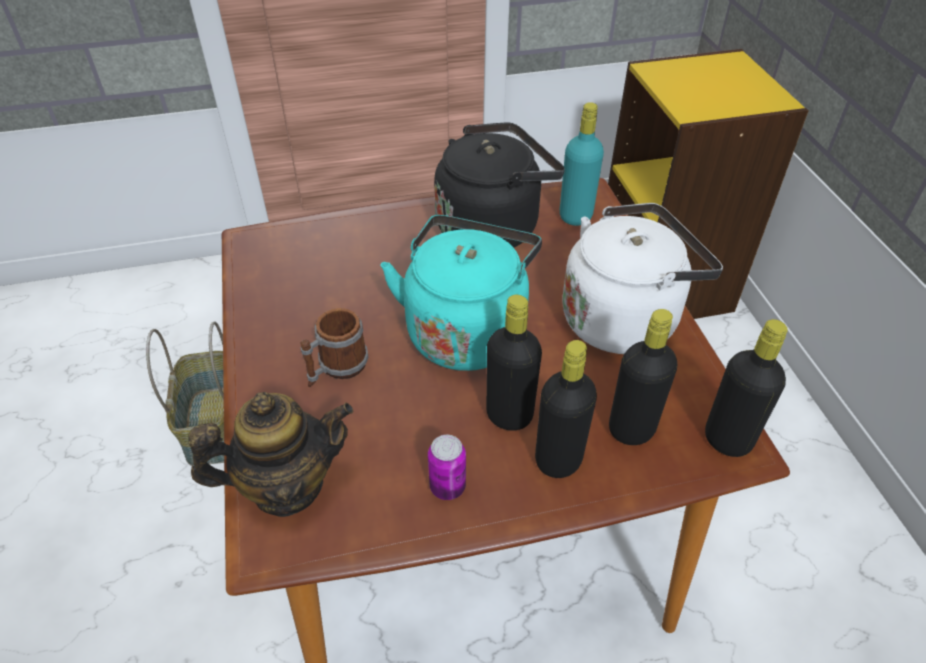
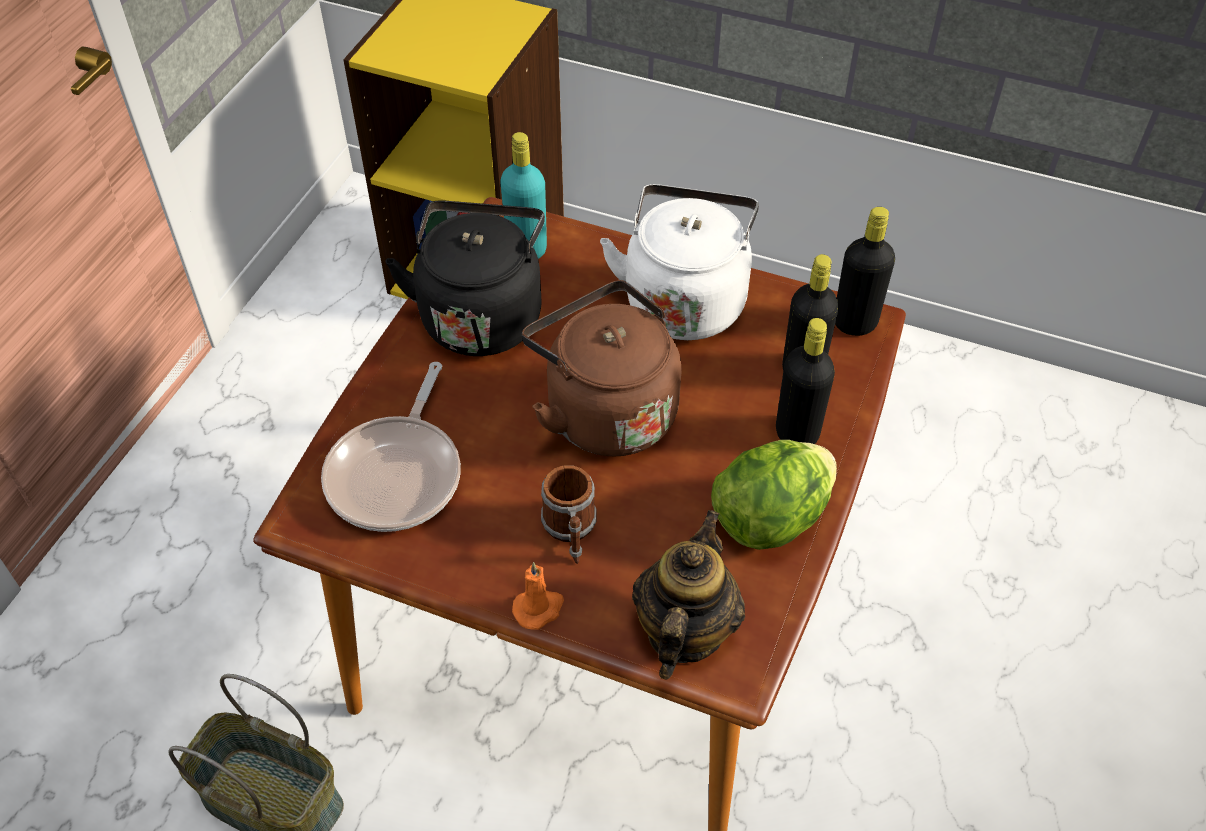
camera: 55 degrees left, 5 degrees up
turquoise kettle [381,215,542,371] -> brown kettle [522,280,681,456]
can [428,435,466,500] -> lettuce [711,440,837,550]
black bottle [486,295,542,431] -> none
none -> frying pan [321,362,461,532]
none -> orange candle [512,562,564,629]

